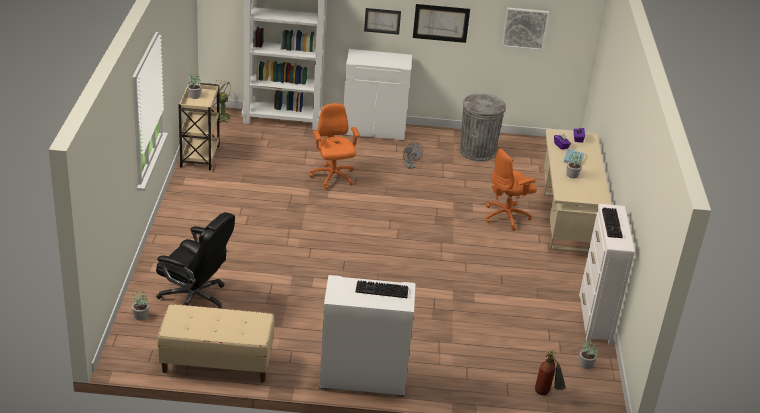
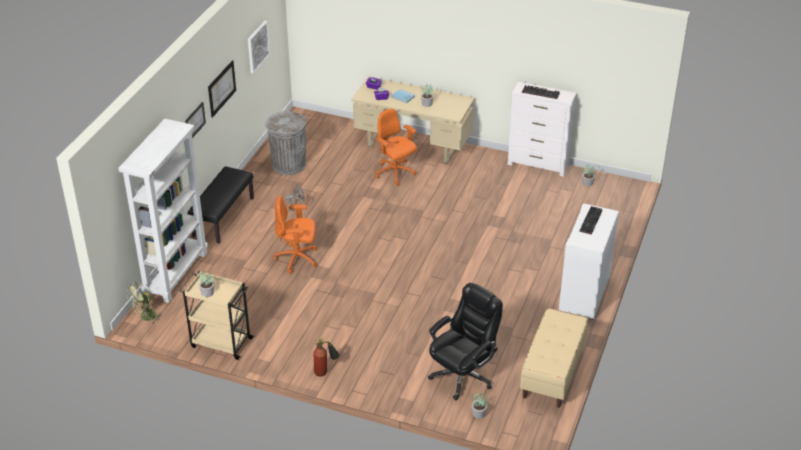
camera: 70 degrees left, 5 degrees up
white cabinet [344,49,412,141] -> black bench [188,166,254,244]
orange office chair [486,149,537,231] -> orange office chair turned 150 degrees clockwise [375,109,417,185]
fire extinguisher [535,350,566,395] -> fire extinguisher moved to [314,338,340,377]

